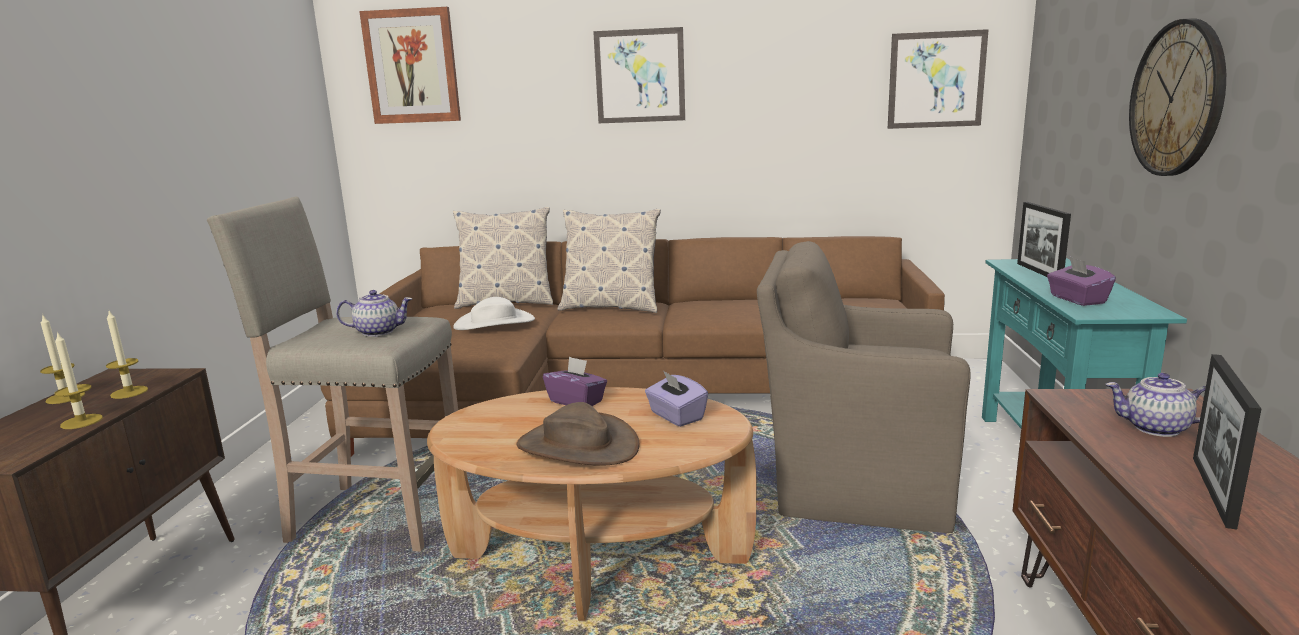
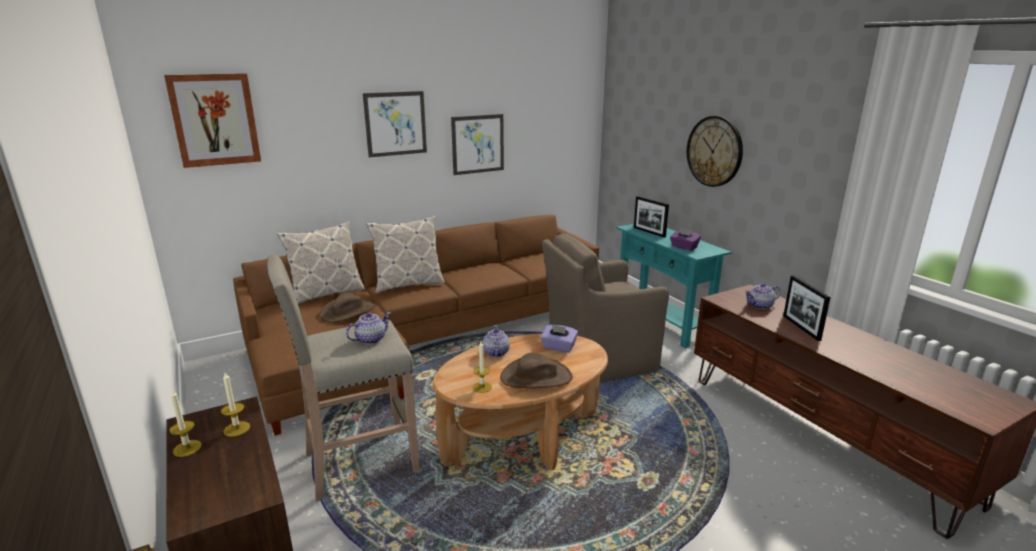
camera: 35 degrees left, 5 degrees up
candle [55,331,103,429] -> candle moved to [473,341,492,393]
white hat [453,297,535,330] -> brown hat [320,293,376,323]
purple tissue box [543,356,607,406] -> teapot [483,326,510,357]
picture [888,29,989,129] -> picture moved to [451,114,504,175]

